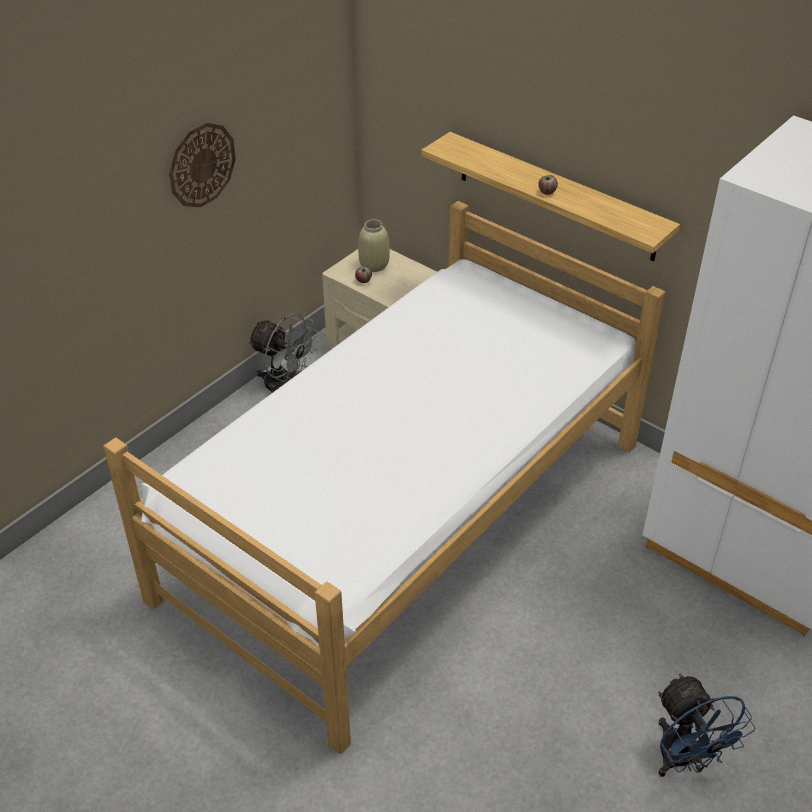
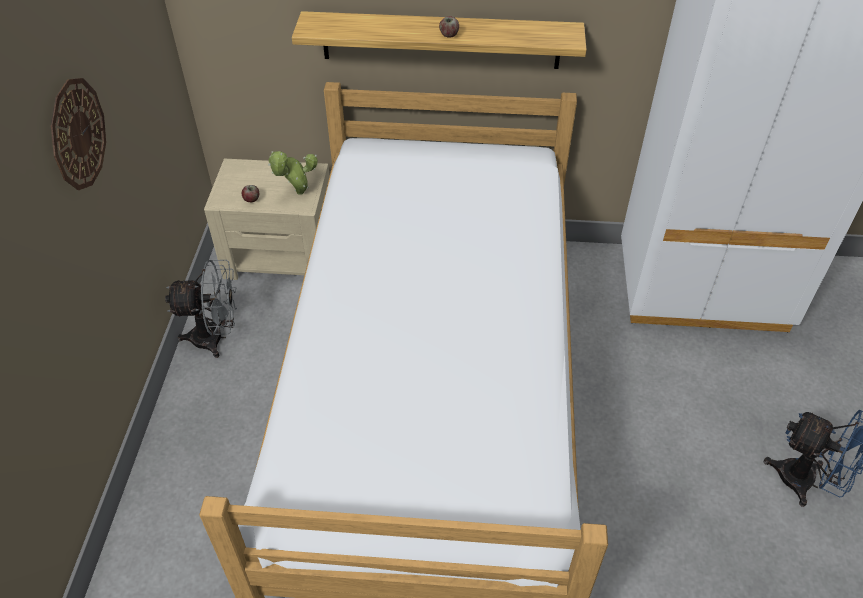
camera: 35 degrees left, 5 degrees up
beige vase [358,219,390,272] -> none
none -> potted plant [268,151,318,195]

